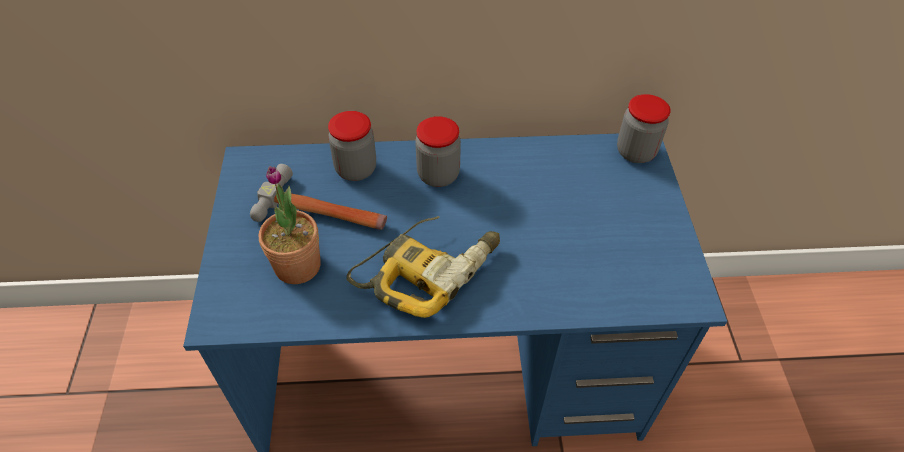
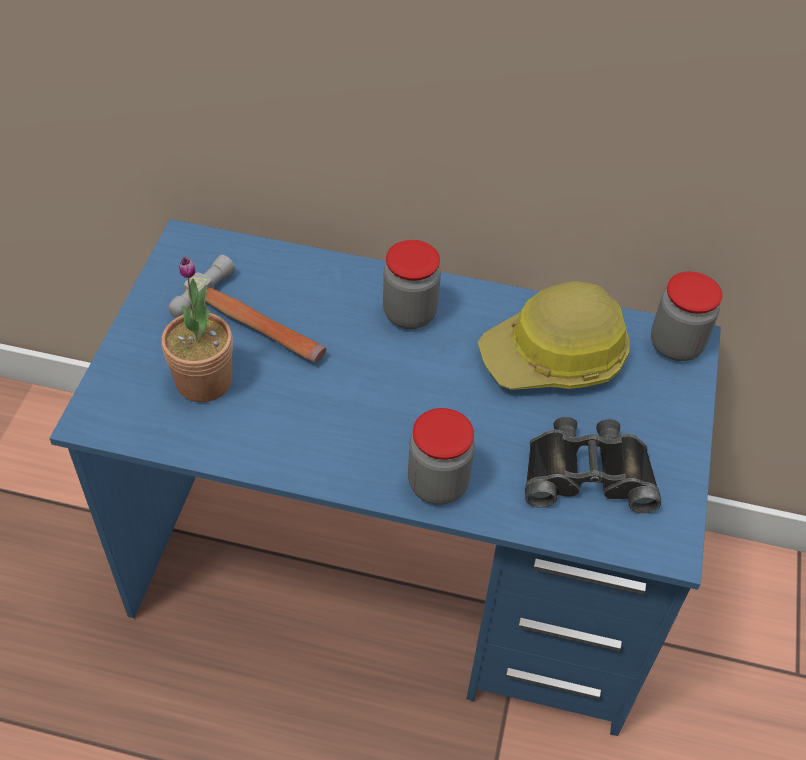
camera: 15 degrees right, 0 degrees up
jar [328,111,376,181] -> jar moved to [408,408,475,505]
power drill [347,216,500,318] -> none
none -> hard hat [478,281,630,390]
none -> black binoculars [525,417,661,513]

